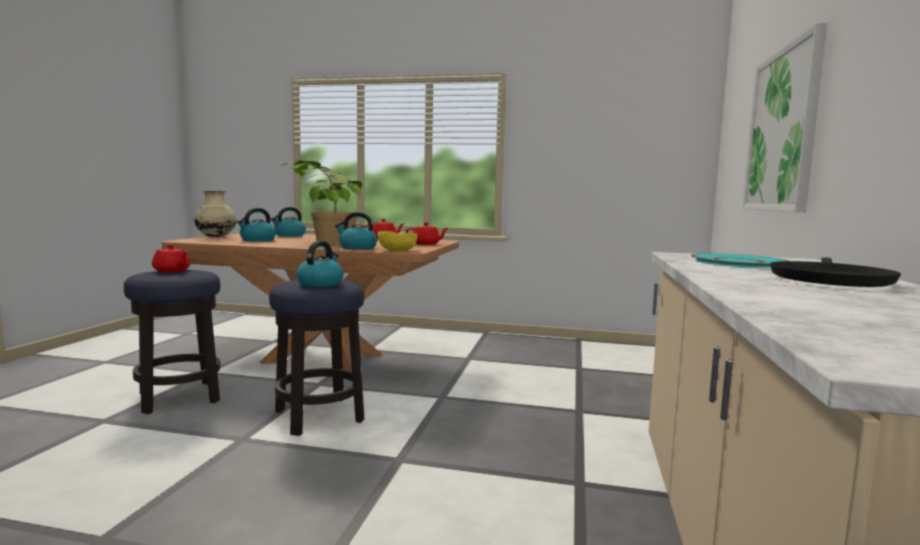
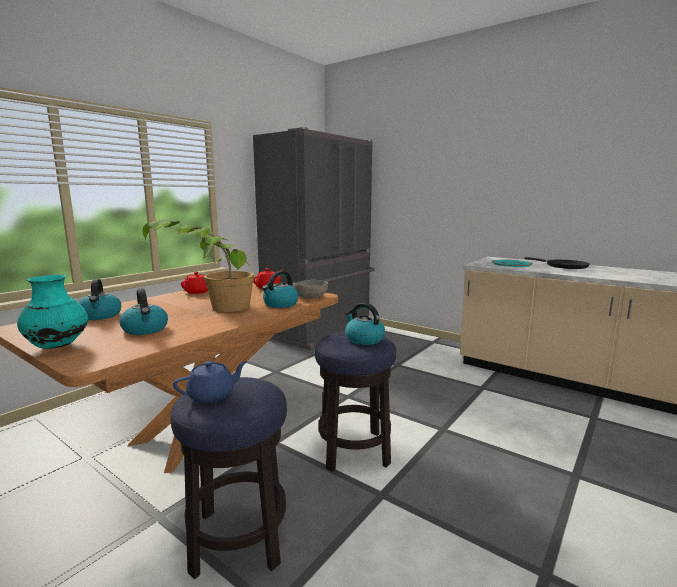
camera: 65 degrees left, 5 degrees up
red teapot [152,244,190,272] -> blue teapot [173,361,248,403]
beige vase [194,191,237,237] -> turquoise vase [17,275,88,349]
yellow bowl [377,231,418,251] -> grey bowl [292,280,328,299]
picture [742,23,827,212] -> none
none -> grey fridge [253,127,375,350]

